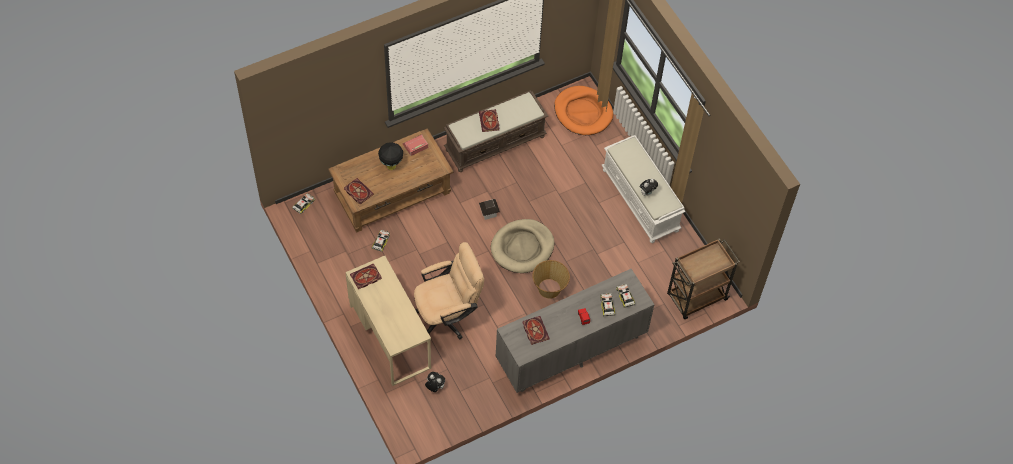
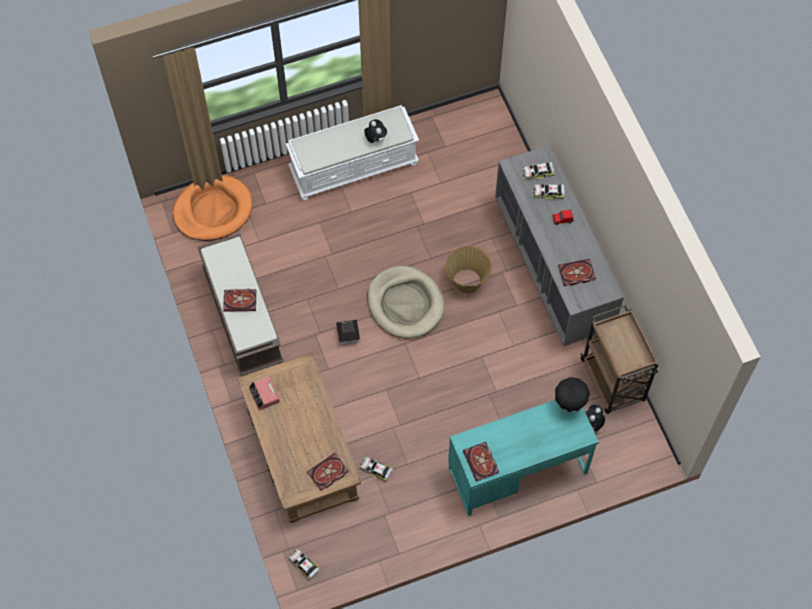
camera: 80 degrees left, 5 degrees up
beige desk [345,256,431,386] -> turquoise desk [448,400,599,516]
black table lamp [378,142,403,170] -> black table lamp moved to [555,377,590,412]
beige office chair [414,242,484,339] -> none
brown cart [667,238,740,319] -> brown cart moved to [581,305,659,414]

